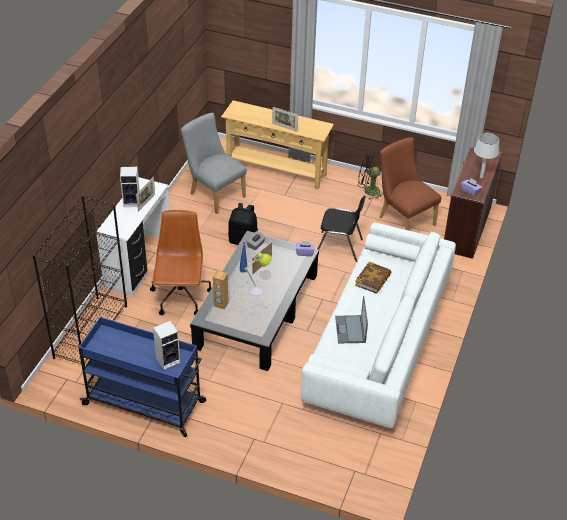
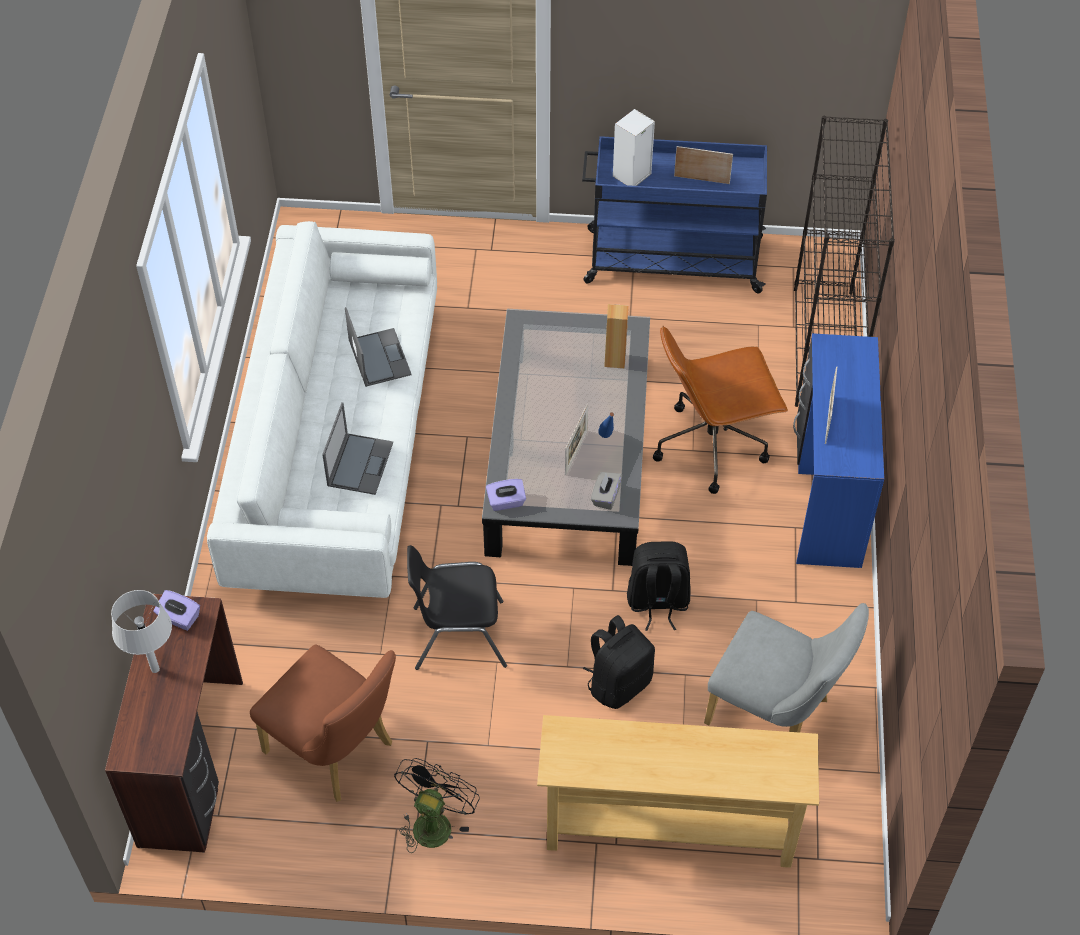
camera: 165 degrees right, 10 degrees up
white desk [96,177,170,296] -> blue desk [793,333,884,568]
speaker [120,167,140,207] -> none
brown office chair [150,210,212,315] -> brown office chair turned 90 degrees clockwise [653,326,788,494]
table lamp [229,252,272,309] -> none
picture frame [272,107,298,132] -> picture frame moved to [674,146,733,184]
book [355,261,392,294] -> laptop [322,402,393,495]
black fan [358,152,382,199] -> black fan turned 60 degrees counterclockwise [394,758,480,853]
none -> black backpack [583,615,655,709]

